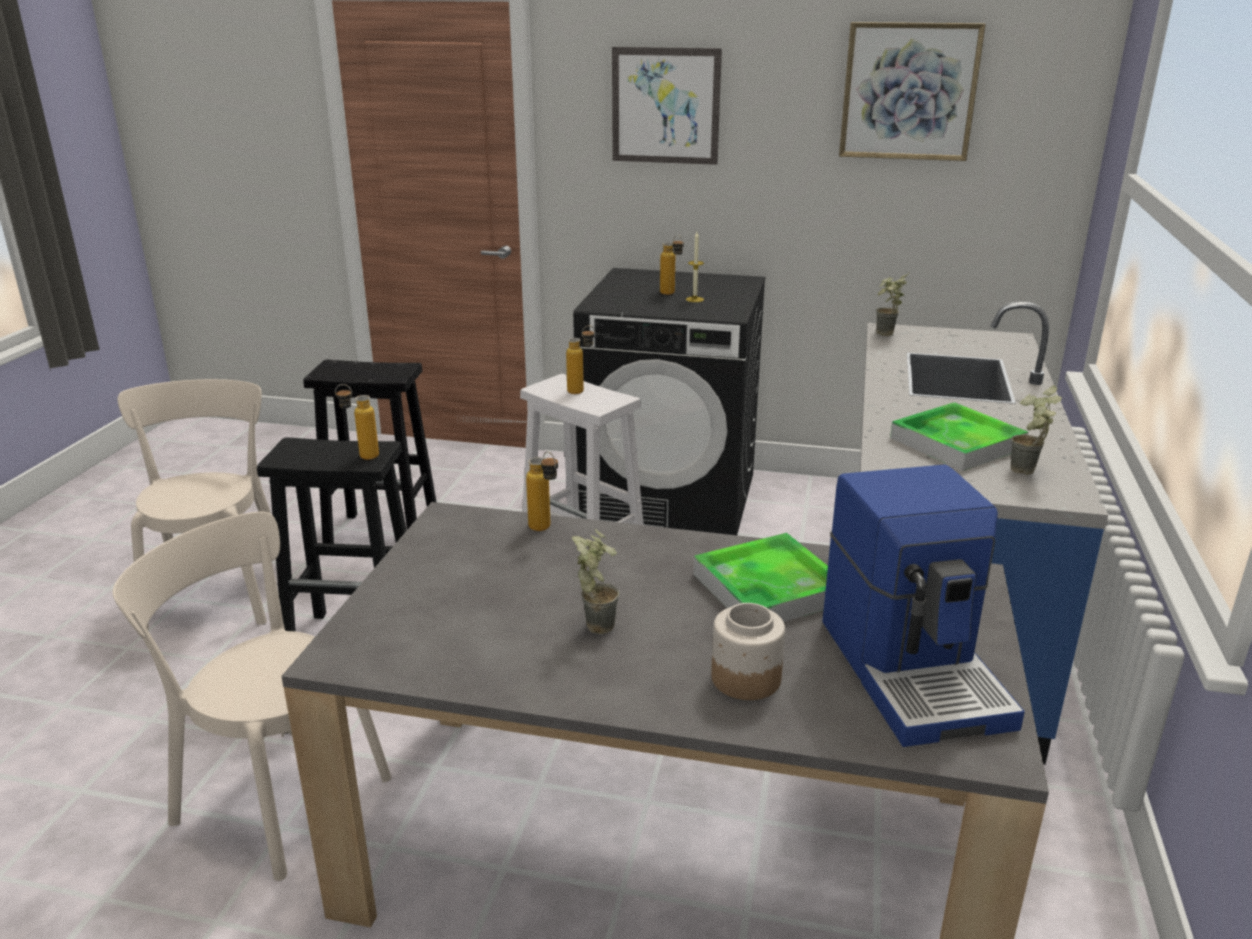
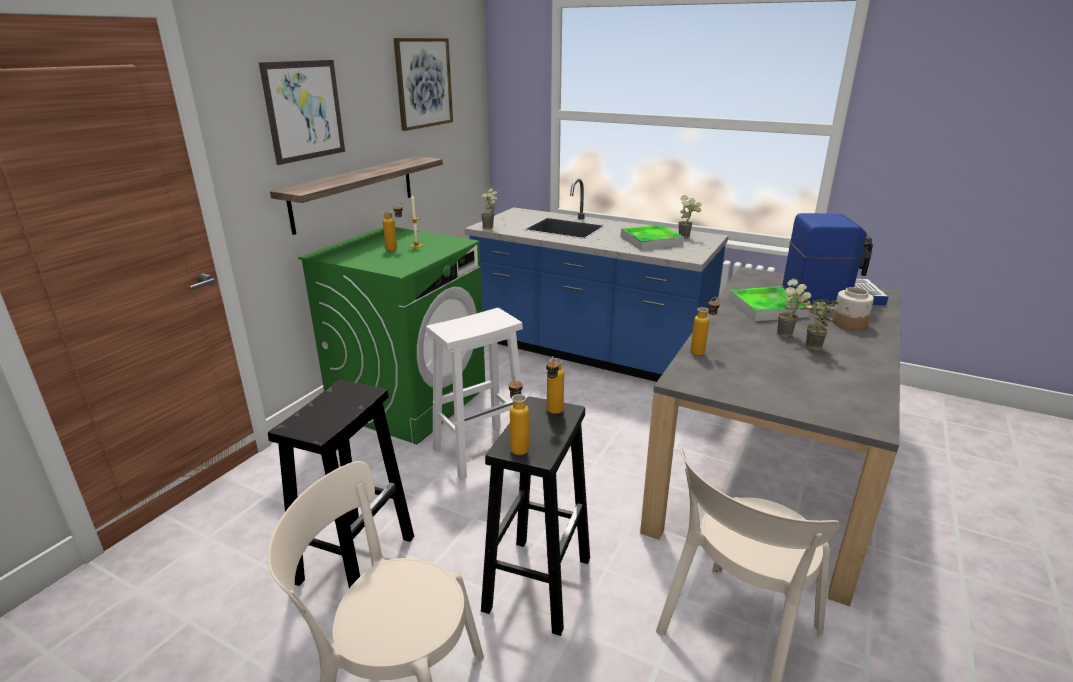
camera: 75 degrees left, 0 degrees up
bottle [566,326,595,394] -> bottle moved to [509,376,529,455]
black washing machine [573,268,765,535] -> green washing machine [298,227,485,444]
none -> shelf [270,156,443,235]
none -> potted plant [777,279,811,337]

